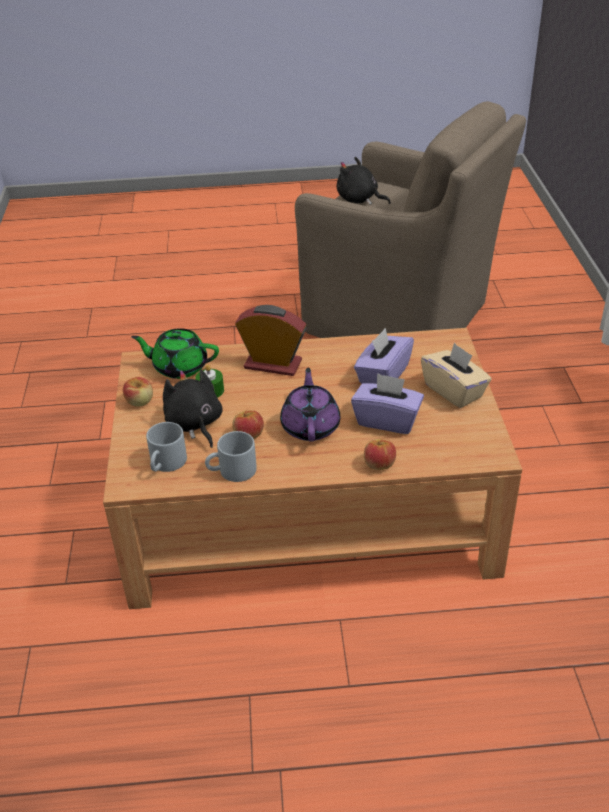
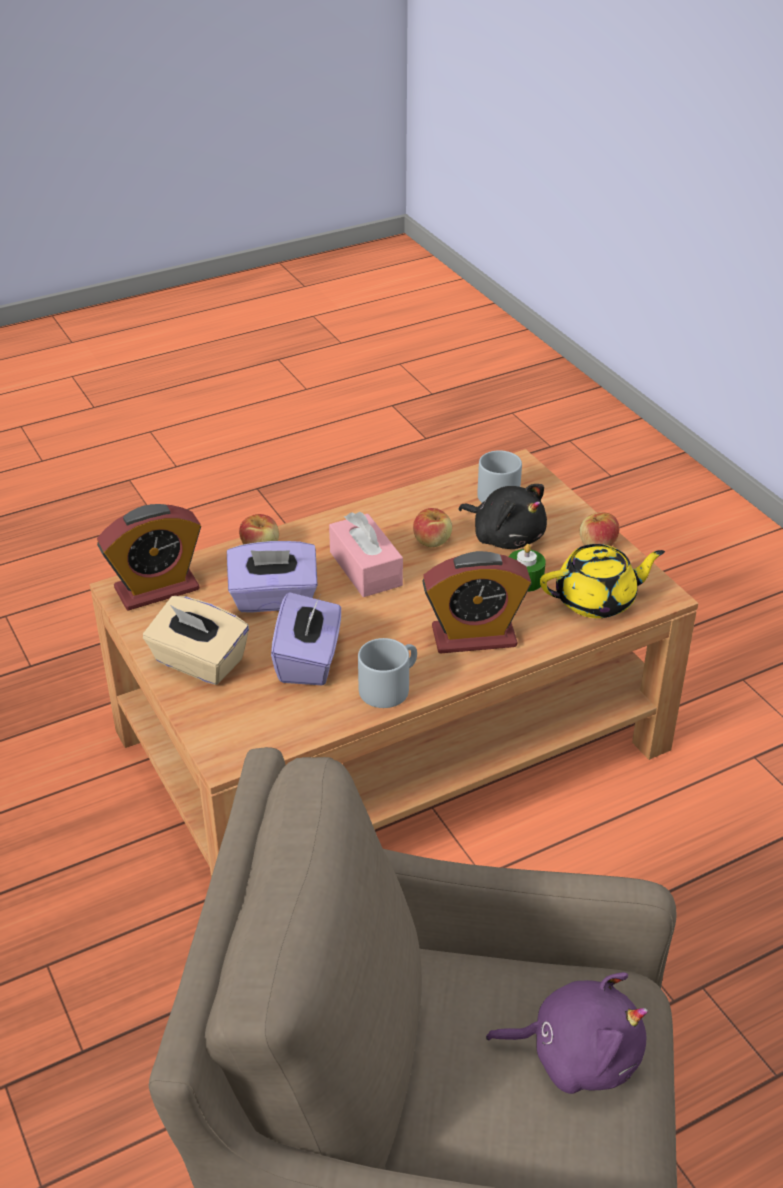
camera: 155 degrees right, 0 degrees up
green teapot [131,328,219,379] -> yellow teapot [540,544,665,618]
grey mug [205,431,257,482] -> grey mug moved to [358,638,417,708]
purple teapot [280,367,340,442] -> pink tissue box [329,512,403,597]
black plush toy [337,157,391,205] -> purple plush toy [486,972,648,1094]
none -> alarm clock [97,504,201,611]

